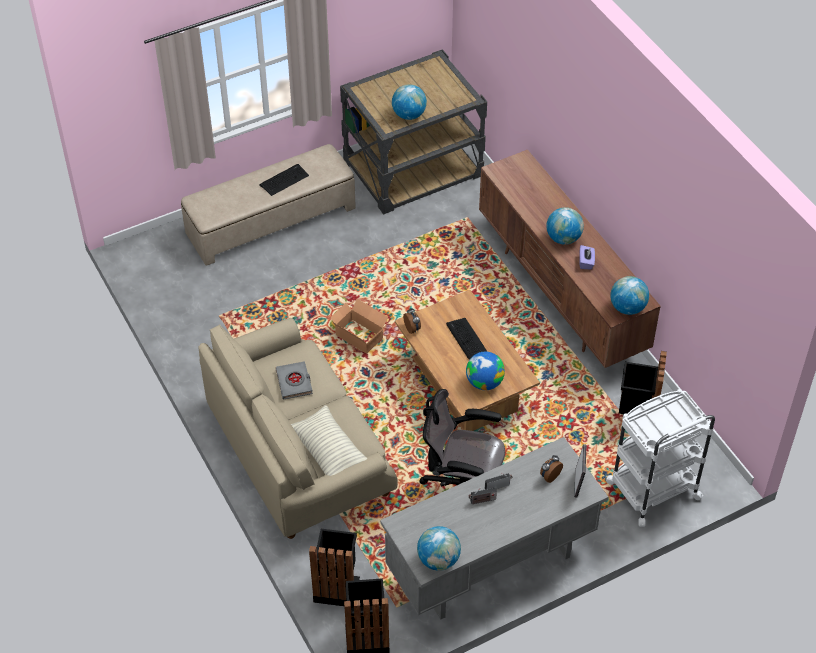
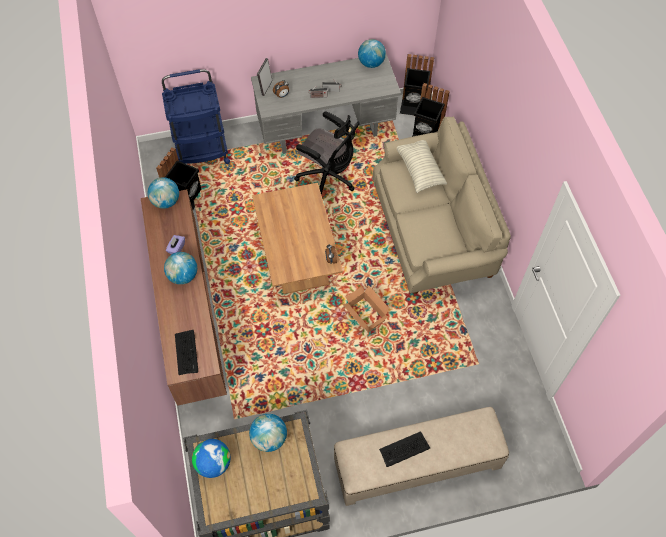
camera: 165 degrees left, 10 degrees up
grey book [276,361,313,400] -> none
keyboard [446,318,488,360] -> keyboard moved to [175,330,198,375]
globe [466,352,505,390] -> globe moved to [192,439,231,478]
white cart [606,389,715,527] -> blue cart [162,69,230,164]

